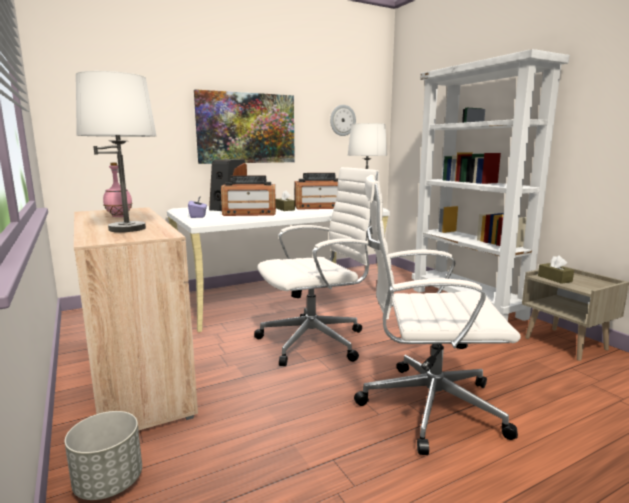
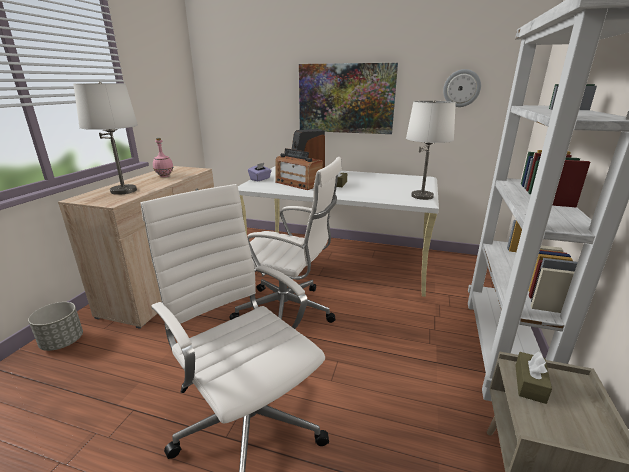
camera: 45 degrees right, 10 degrees up
radio [294,173,338,209] -> none

